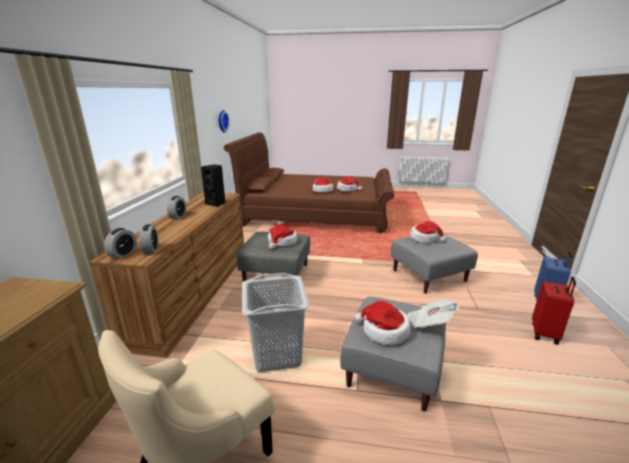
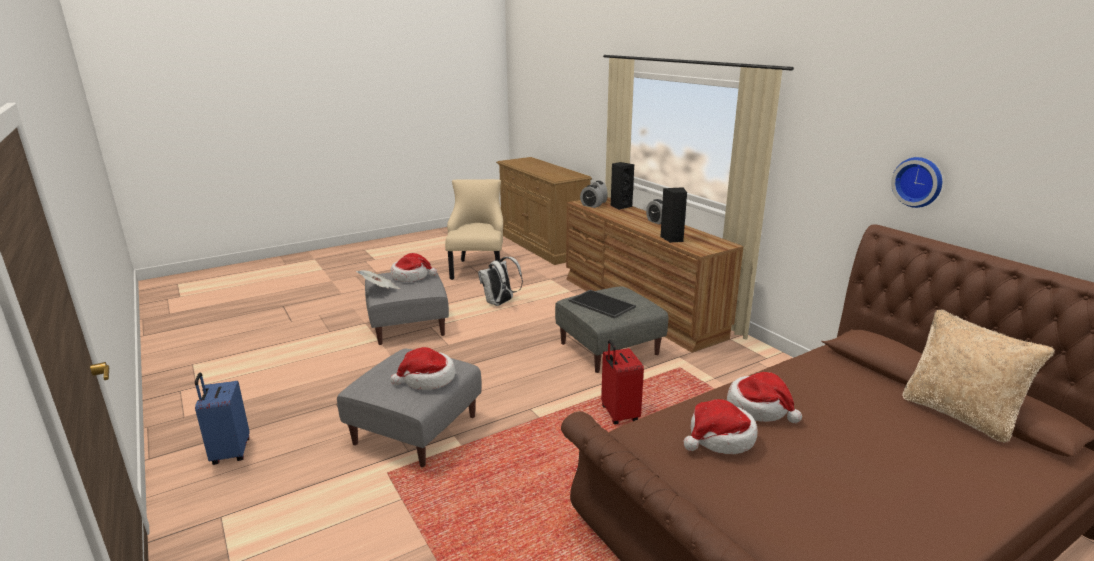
camera: 140 degrees right, 0 degrees up
grey laundry basket [242,273,310,372] -> white backpack [478,257,523,306]
hat [268,224,297,249] -> tray [569,290,636,319]
red suitcase [532,277,576,345] -> red suitcase moved to [601,340,644,424]
none -> black speaker [611,162,634,210]
none -> beige pillow [903,309,1054,442]

